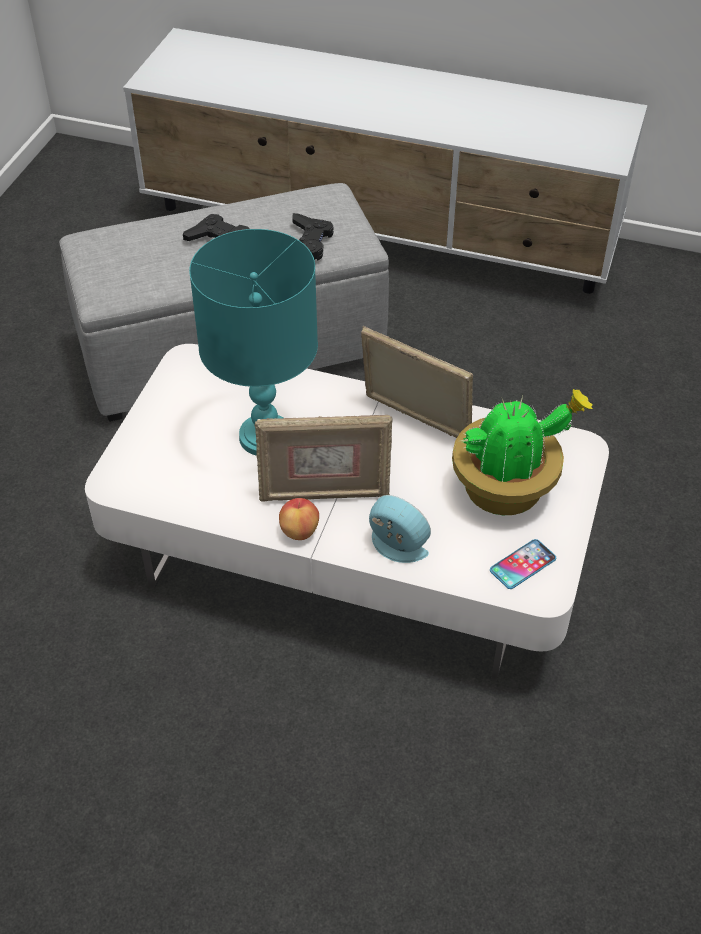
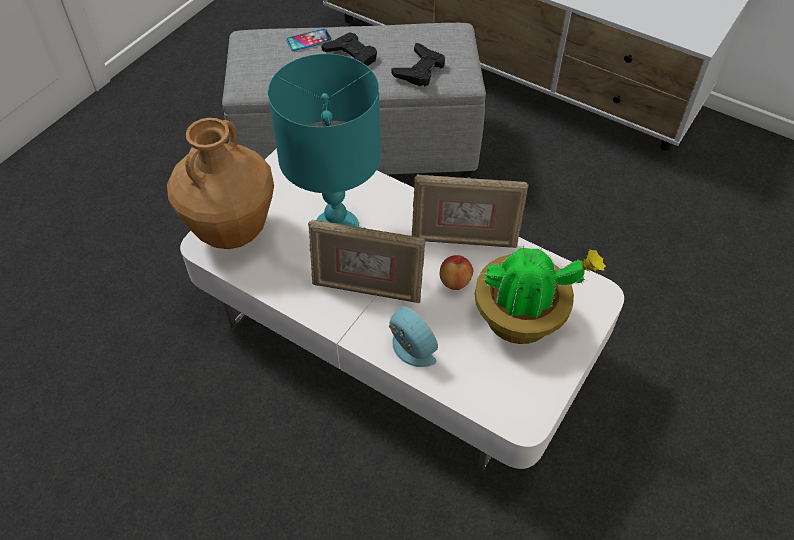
camera: 15 degrees right, 5 degrees up
apple [279,498,319,540] -> apple moved to [440,255,473,290]
picture frame [361,326,473,438] -> picture frame turned 135 degrees clockwise [412,174,529,248]
phone [490,539,556,589] -> phone moved to [286,29,332,51]
none -> brown vase [167,118,274,249]

